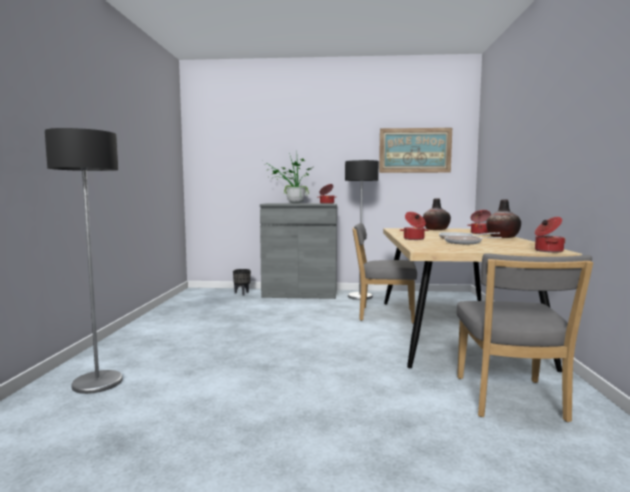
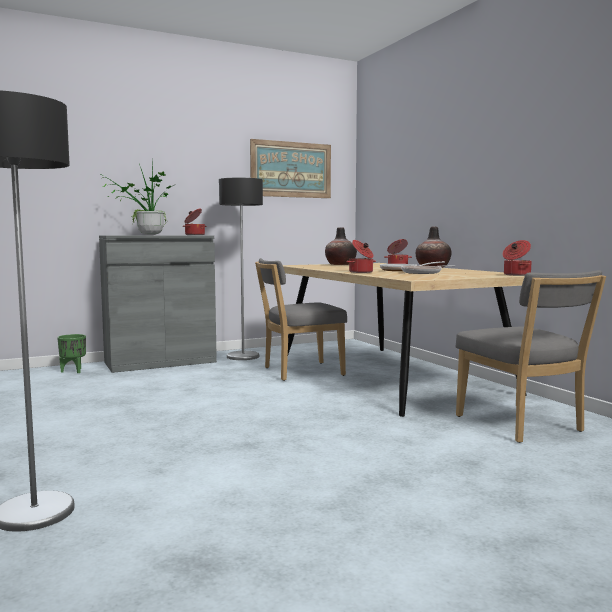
camera: 30 degrees left, 0 degrees up
black planter [233,269,251,295] -> green planter [57,334,86,373]

